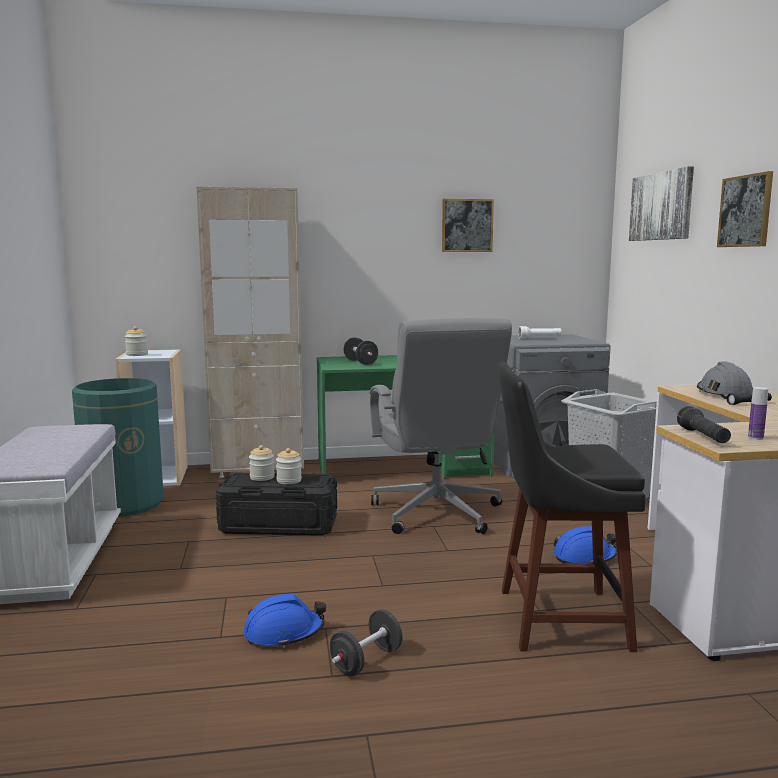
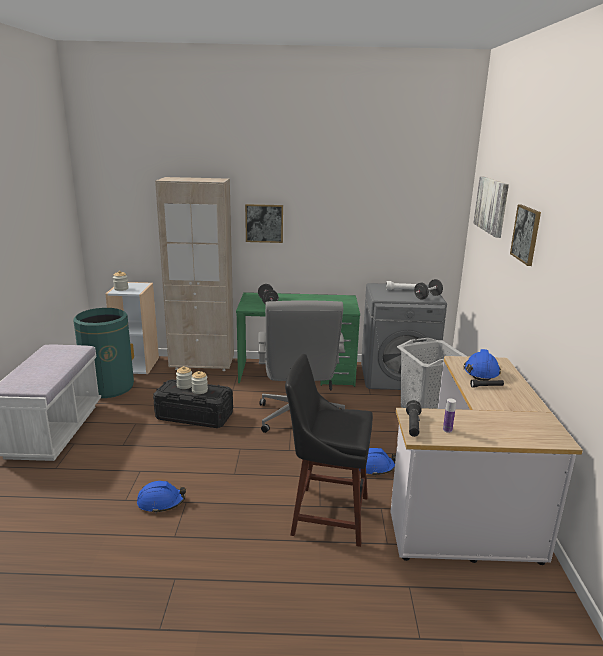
camera: 10 degrees right, 10 degrees up
black dumbbell [330,609,402,676] -> black dumbbell moved to [414,279,443,300]
picture [442,199,494,252] -> picture moved to [245,204,283,243]
grey hard hat [697,361,753,399] -> blue hard hat [463,349,501,381]

